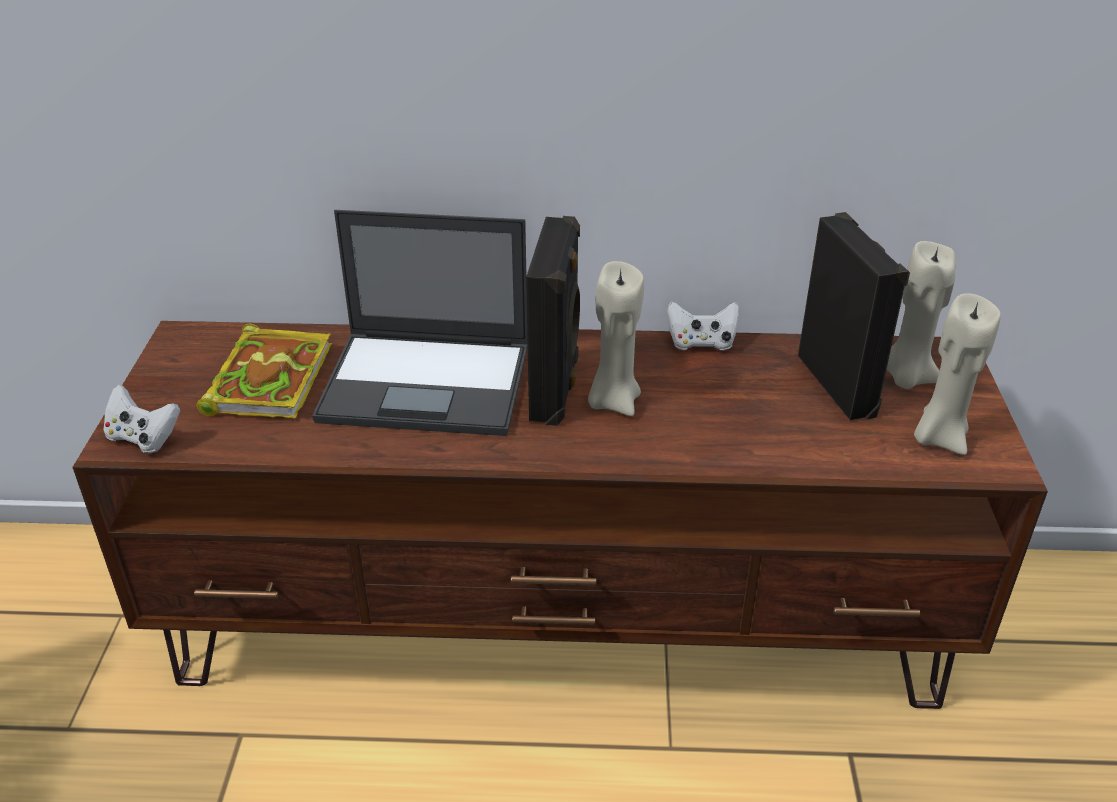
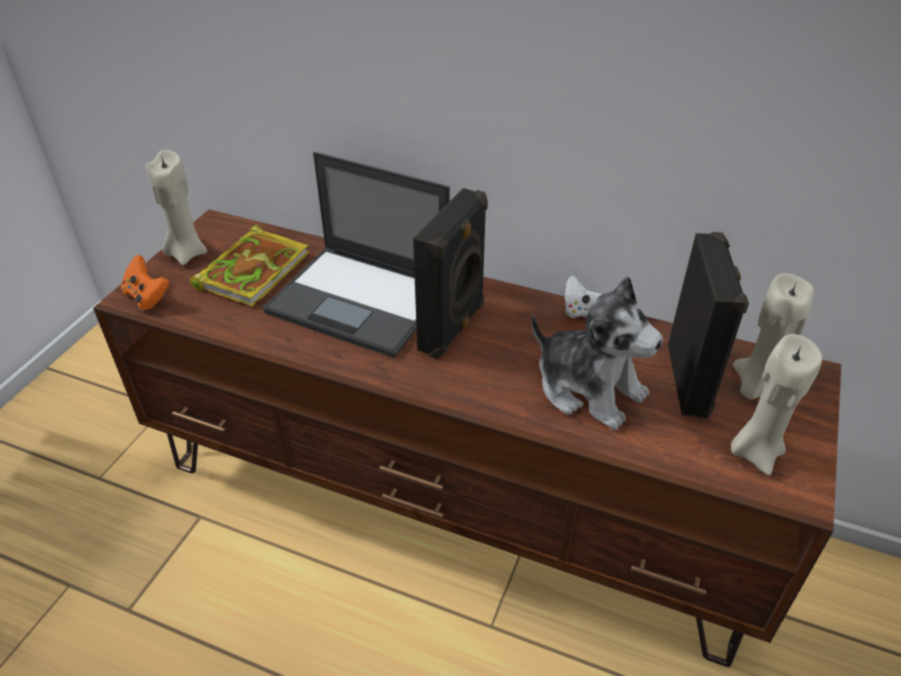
camera: 20 degrees right, 5 degrees up
white game controller [104,385,180,453] -> orange game controller [121,255,169,310]
beige candle [588,261,644,416] -> beige candle moved to [146,150,207,265]
none -> plush toy [531,276,663,430]

